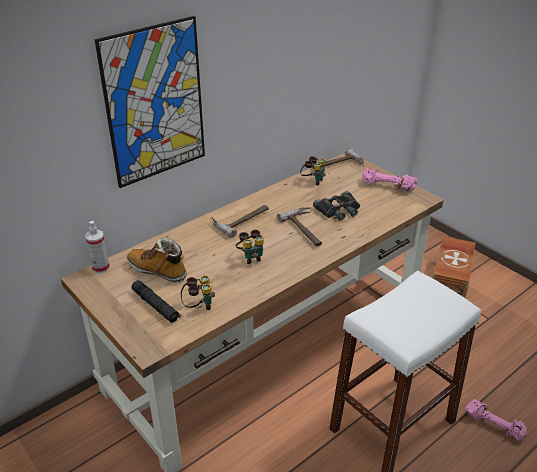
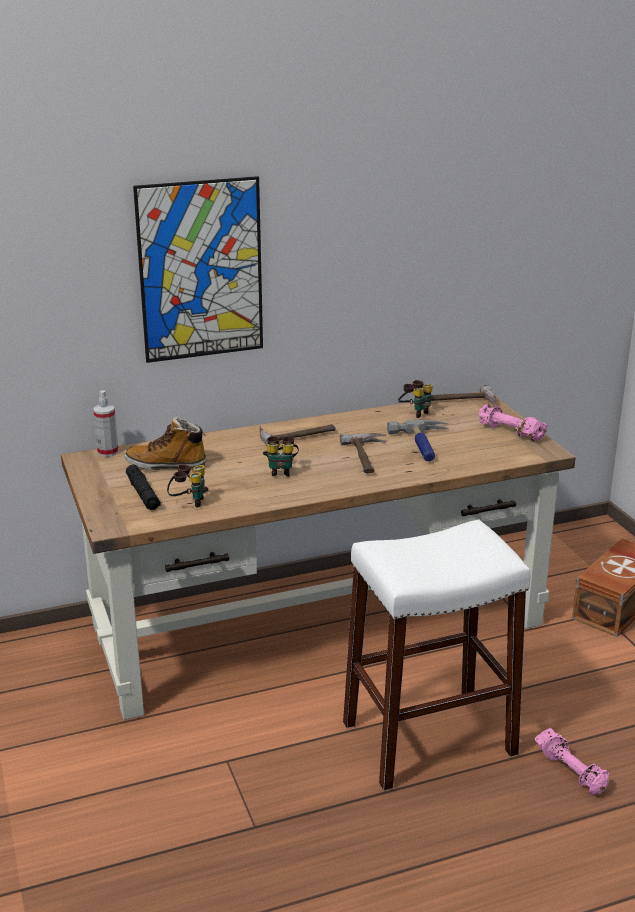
camera: 20 degrees right, 10 degrees down
boot [127,237,187,282] -> boot turned 45 degrees counterclockwise [125,416,207,470]
black binoculars [313,191,360,221] -> hammer [387,420,449,461]

